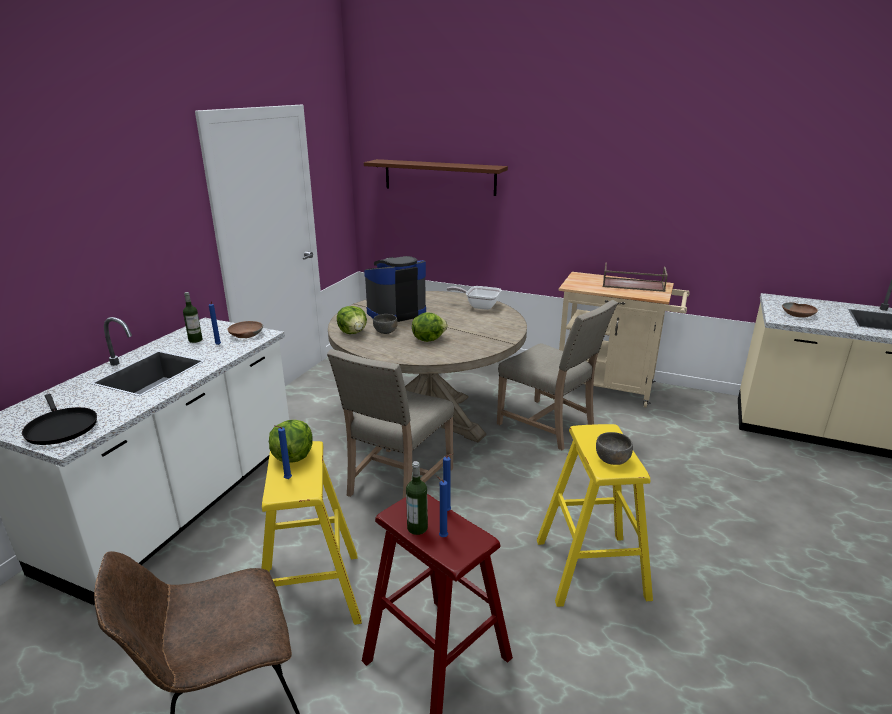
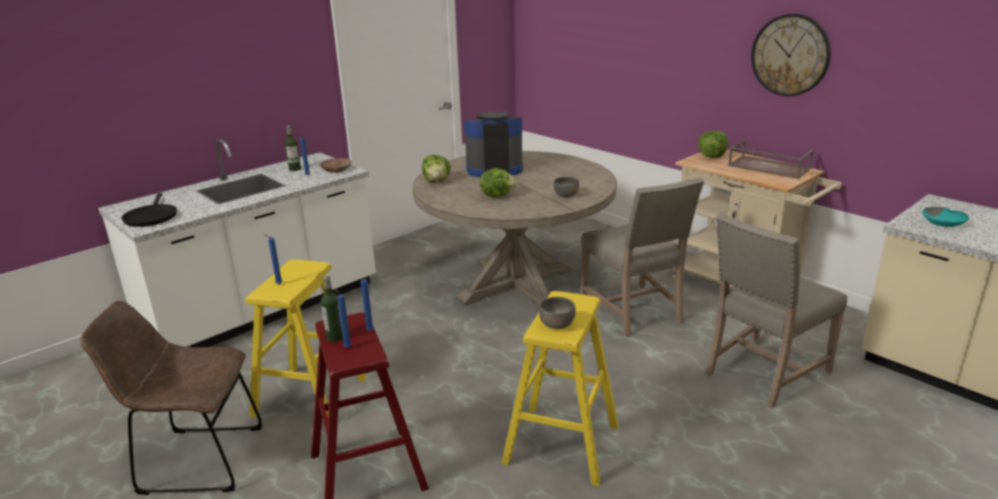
camera: 25 degrees right, 0 degrees up
lettuce [269,420,312,463] -> lettuce moved to [698,131,728,158]
beige chair [327,349,454,498] -> beige chair moved to [706,214,847,408]
brown shelf [364,159,508,196] -> none
grey bowl [373,314,398,334] -> grey bowl moved to [554,177,579,198]
frying pan [447,286,501,310] -> none
brown bowl [782,302,818,318] -> turquoise bowl [922,207,969,227]
none -> wall clock [751,14,831,96]

